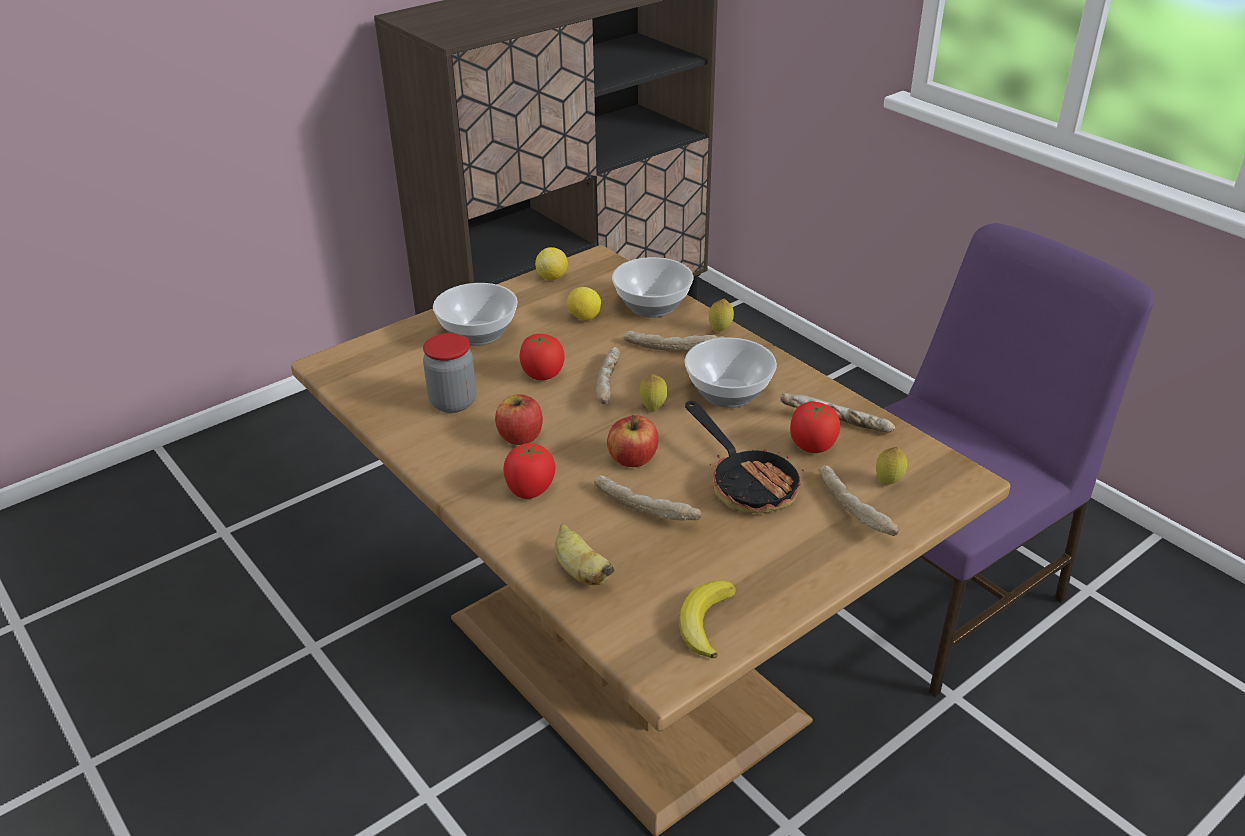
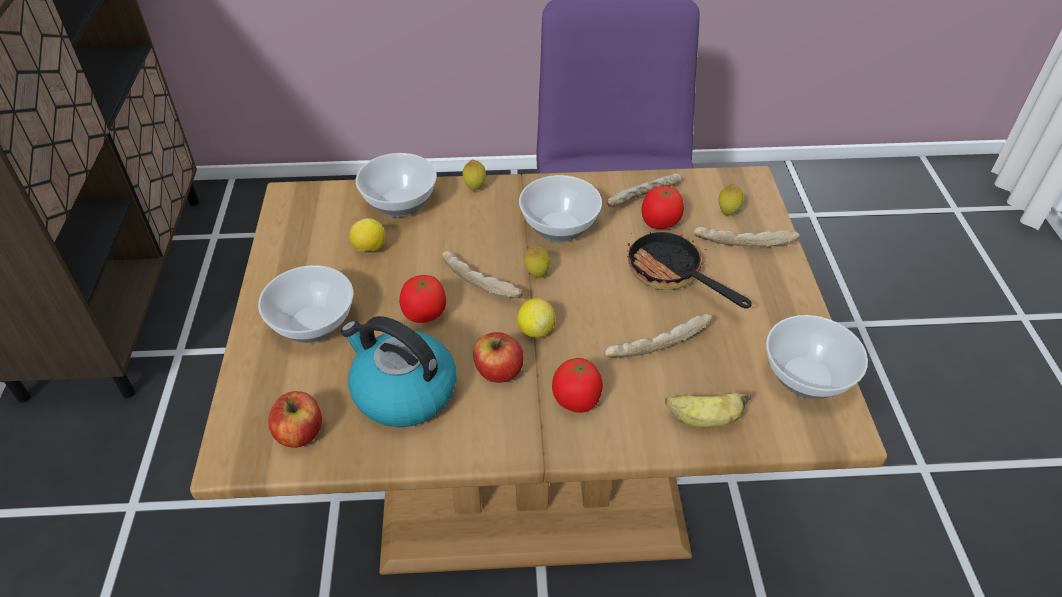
camera: 55 degrees left, 10 degrees up
jar [423,333,476,413] -> kettle [341,316,457,427]
lemon [535,247,568,280] -> lemon moved to [517,298,556,338]
apple [607,415,658,467] -> apple moved to [268,391,322,448]
bread [623,331,725,351] -> none
banana [679,581,736,659] -> bowl [766,315,868,399]
frying pan [685,401,804,514] -> frying pan turned 135 degrees counterclockwise [627,229,752,309]

